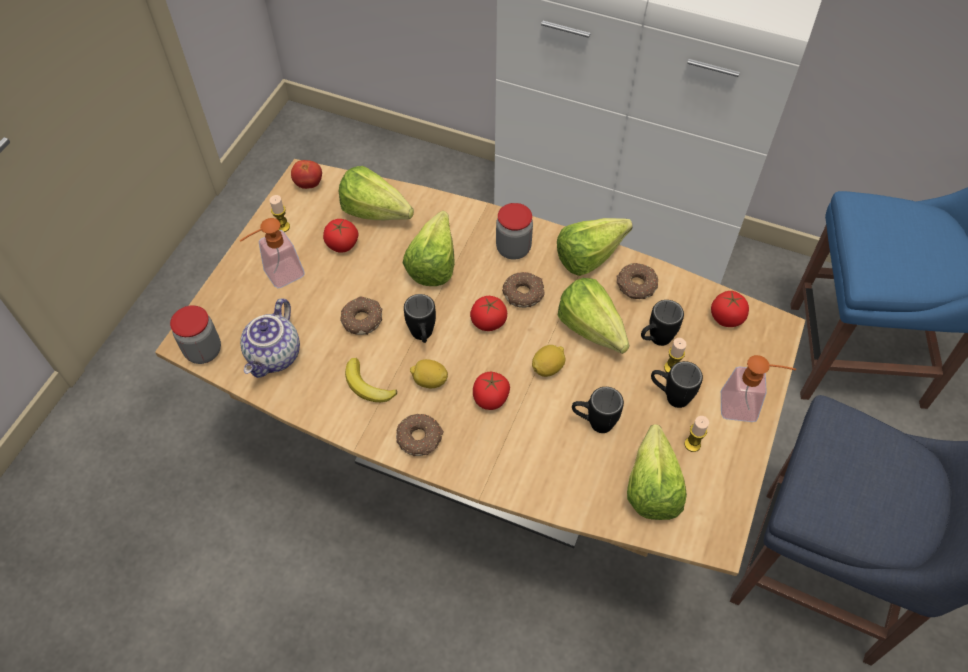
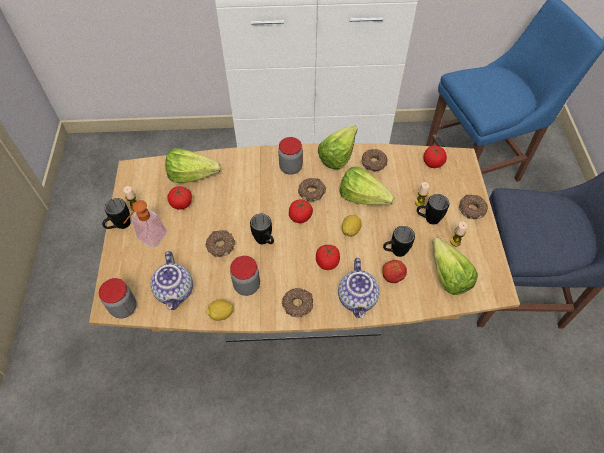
camera: 25 degrees left, 0 degrees up
tomato [291,160,322,189] -> tomato moved to [382,260,407,283]
banana [345,358,397,402] -> jar [230,256,260,296]
lettuce [403,211,455,286] -> none
lemon [410,359,448,388] -> lemon moved to [206,300,233,321]
black mug [641,300,684,346] -> black mug moved to [102,198,131,229]
soap dispenser [721,355,796,422] -> donut [459,194,488,219]
none -> teapot [338,258,380,318]

